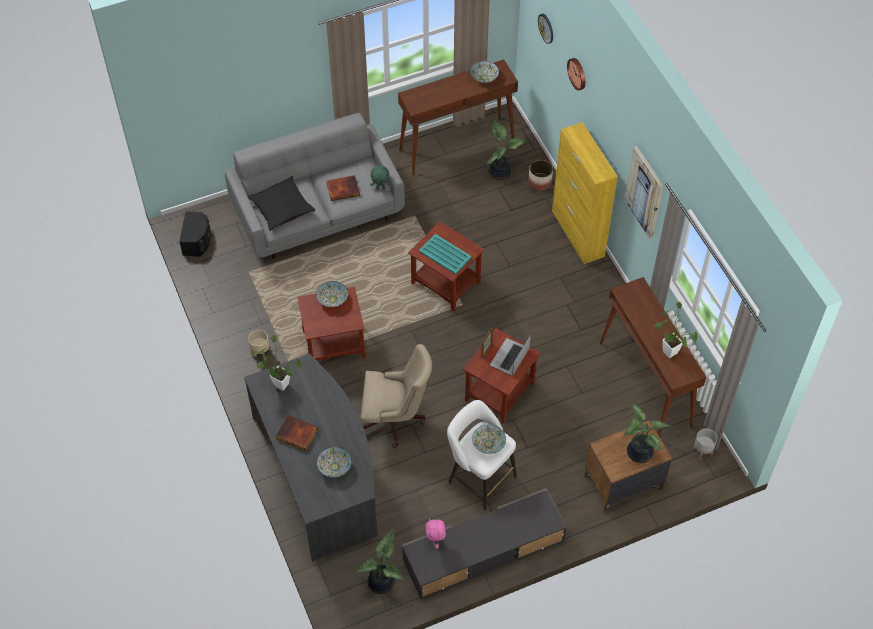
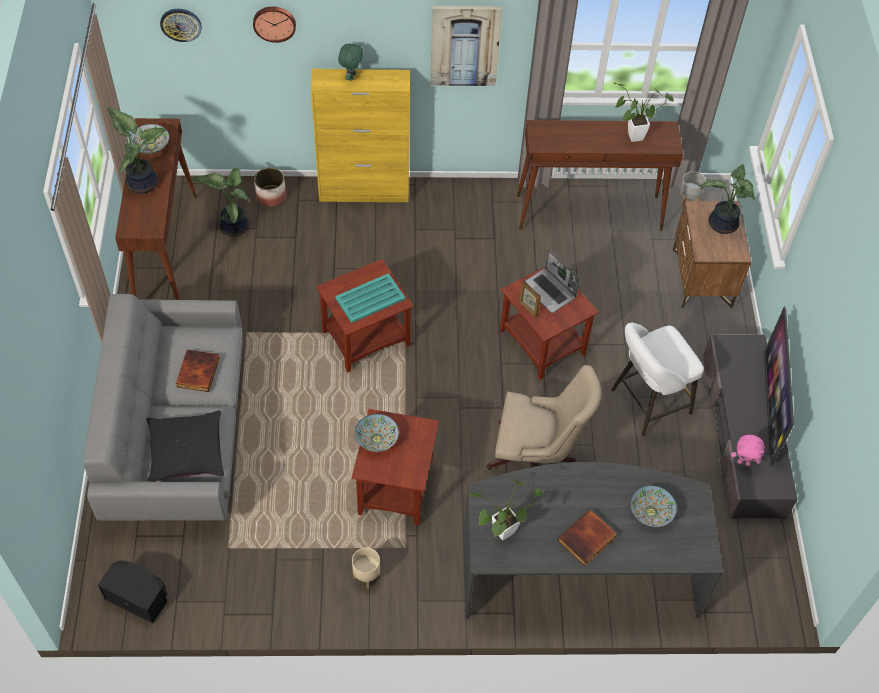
camera: 70 degrees left, 0 degrees up
potted plant [357,528,404,594] -> potted plant moved to [107,107,166,194]
beige office chair [361,344,432,448] -> beige office chair turned 75 degrees clockwise [486,365,601,470]
green plush toy [370,165,391,190] -> green plush toy moved to [338,43,363,81]
bowl [472,424,506,454] -> none
none -> television [764,307,794,467]

